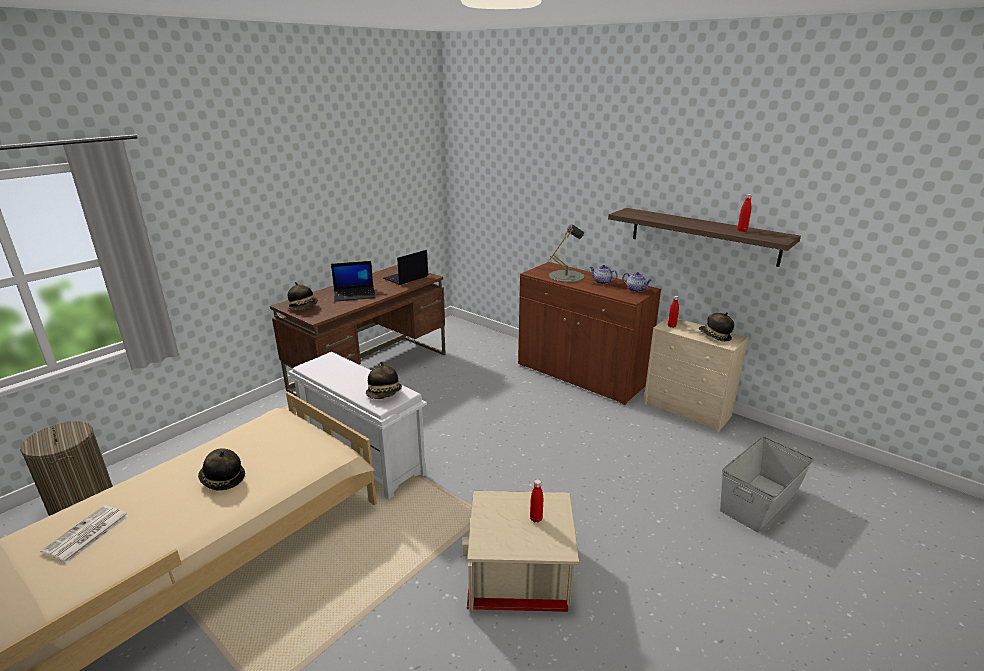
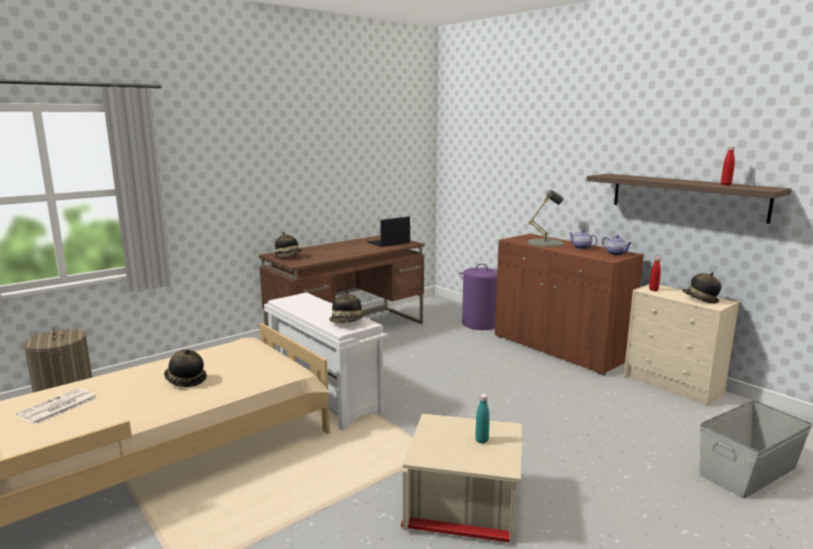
camera: 10 degrees right, 10 degrees down
laptop [331,261,376,302] -> none
red bottle [530,479,543,523] -> turquoise bottle [475,394,490,444]
none -> purple laundry basket [459,263,497,330]

